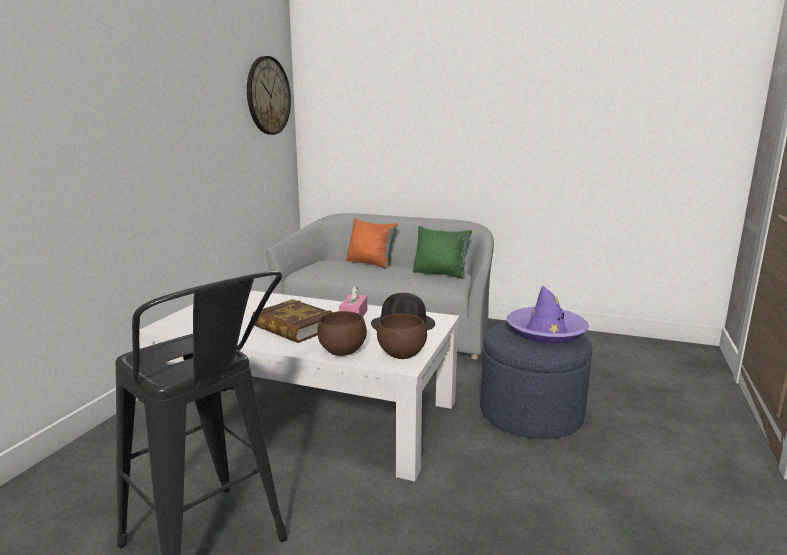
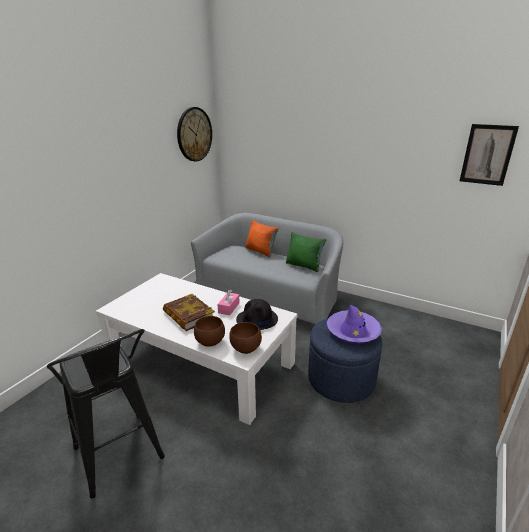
camera: 10 degrees right, 10 degrees up
none -> picture [460,124,519,186]

